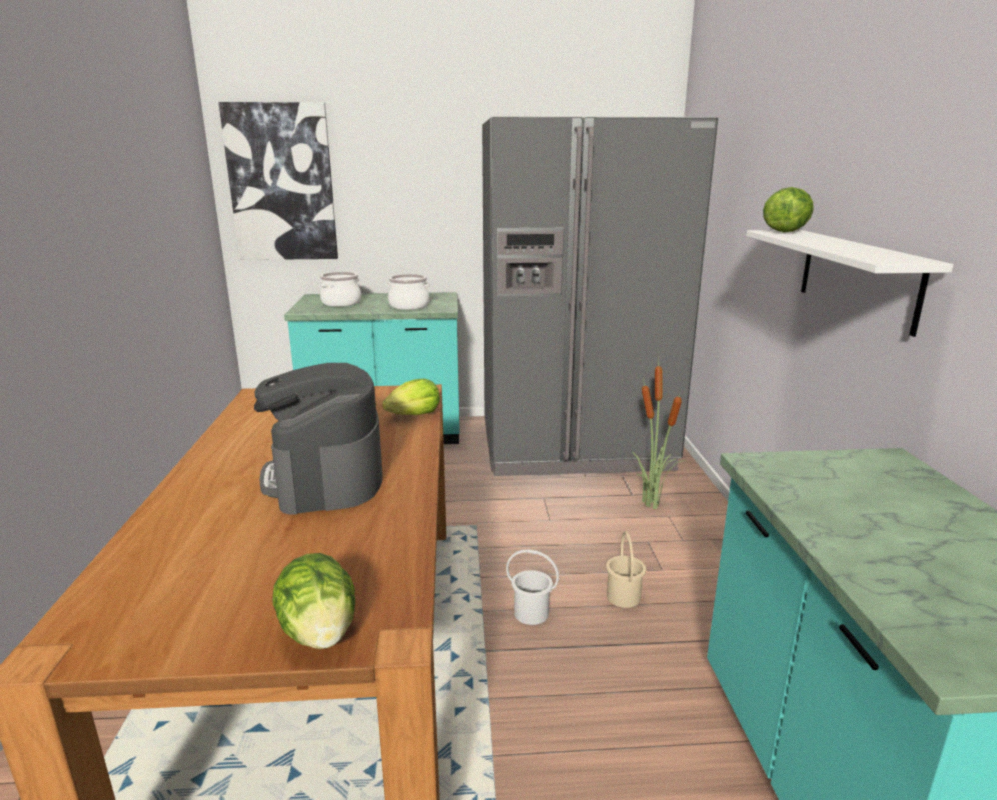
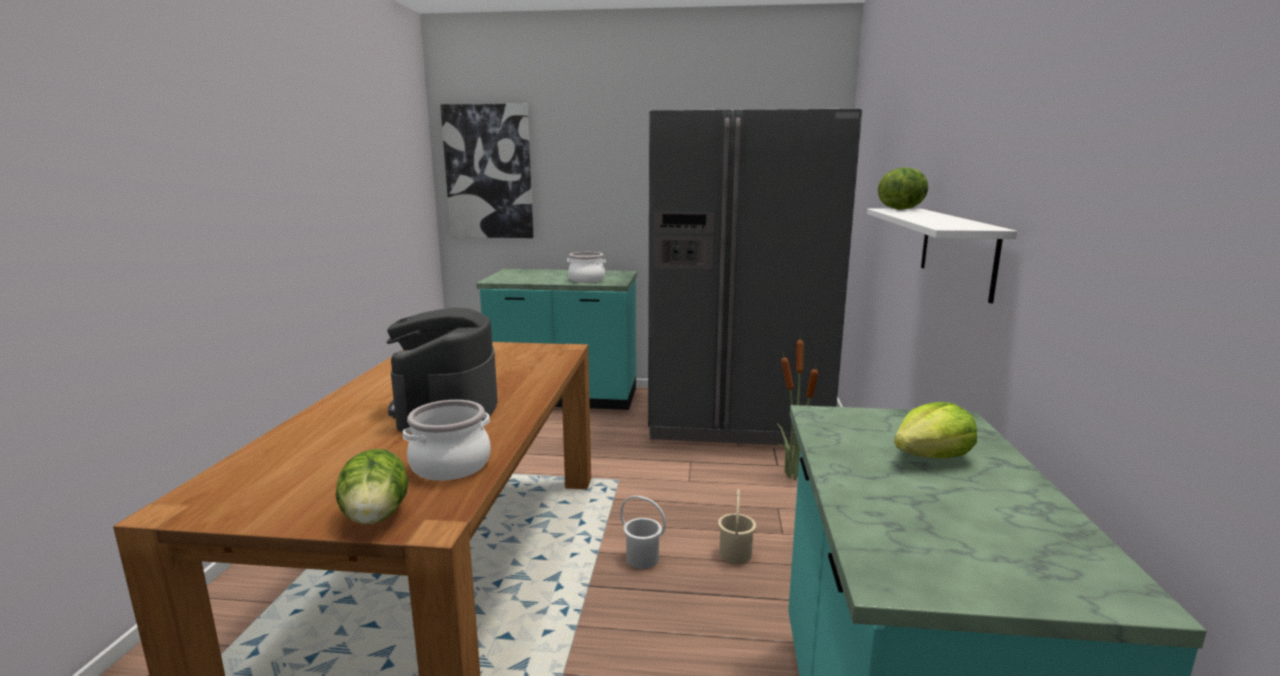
camera: 10 degrees right, 5 degrees down
cooking pot [320,272,361,307] -> cooking pot moved to [403,400,491,481]
lettuce [382,379,440,415] -> lettuce moved to [894,402,977,458]

